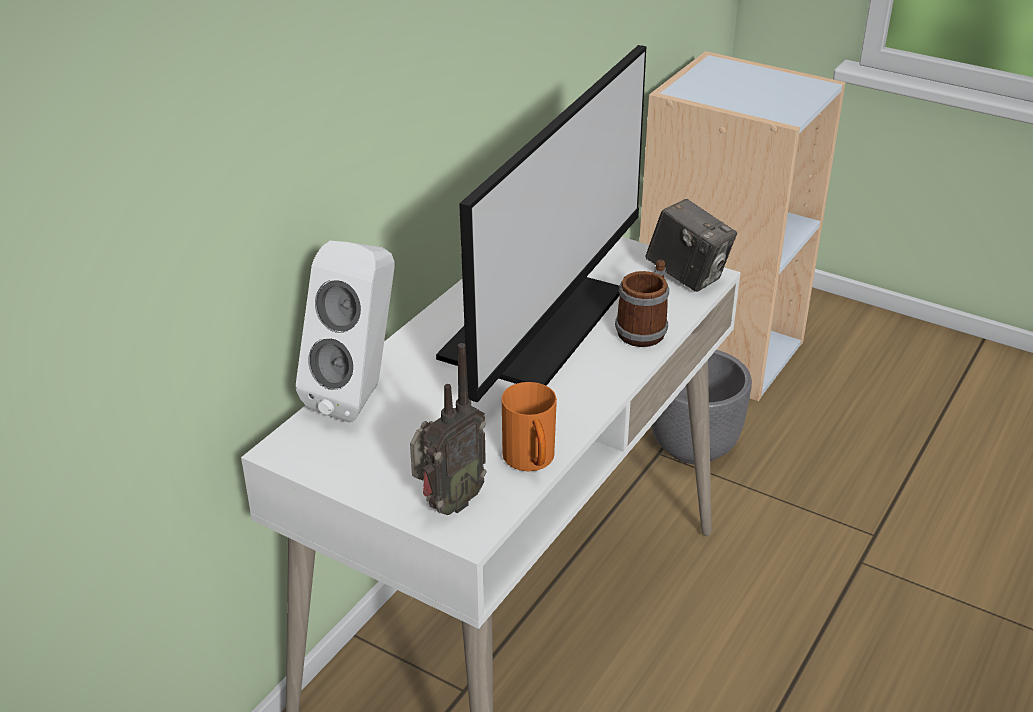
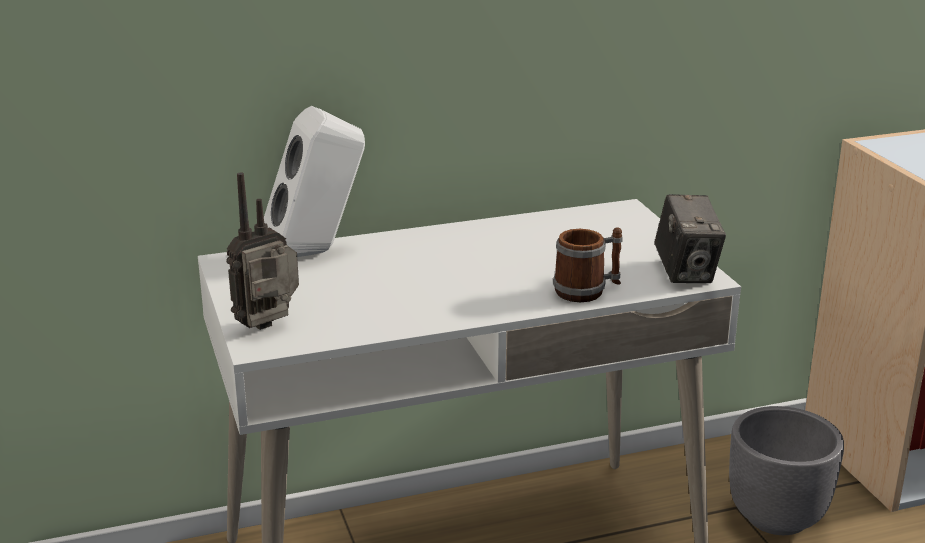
camera: 40 degrees right, 10 degrees down
radio [410,343,487,515] -> radio turned 150 degrees clockwise [226,172,299,330]
monitor [436,45,646,403] -> none
orange mug [502,382,557,471] -> none

